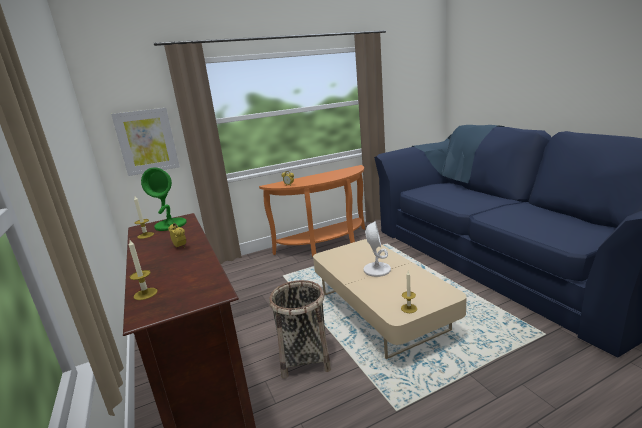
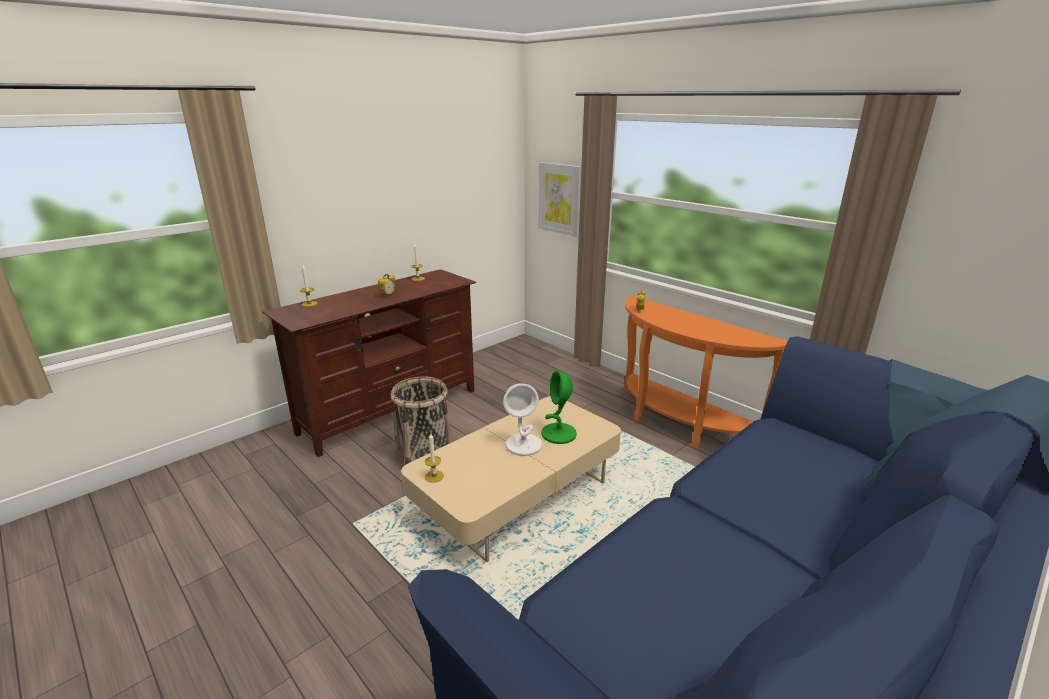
camera: 70 degrees right, 5 degrees up
green table lamp [141,167,186,231] -> green table lamp moved to [541,370,577,444]

